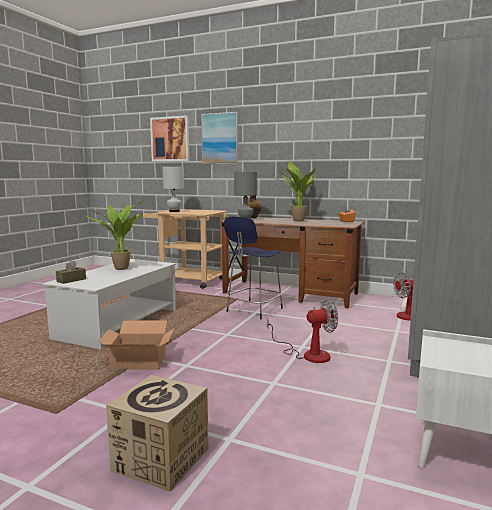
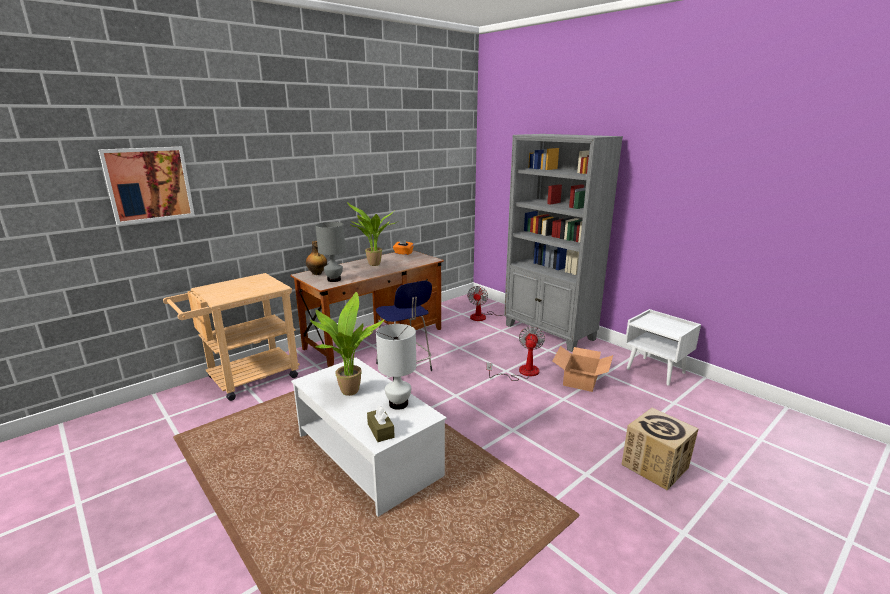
camera: 65 degrees left, 10 degrees up
cardboard box [98,321,174,370] -> cardboard box moved to [553,346,613,392]
white table lamp [162,167,184,212] -> white table lamp moved to [376,324,416,410]
picture [201,112,238,164] -> none

